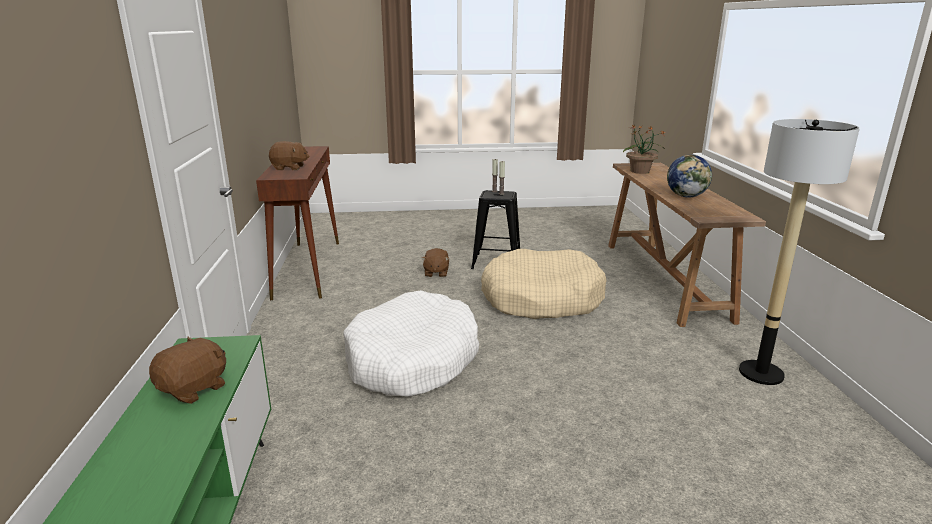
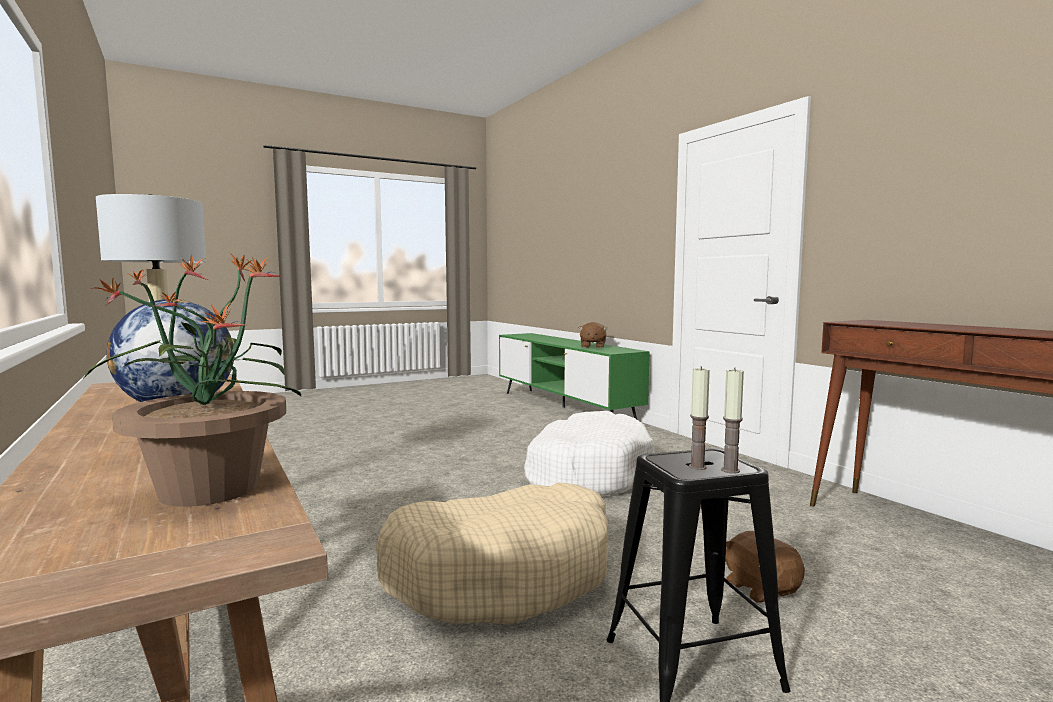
camera: 155 degrees right, 15 degrees down
brown plush toy [269,141,310,170] -> none

